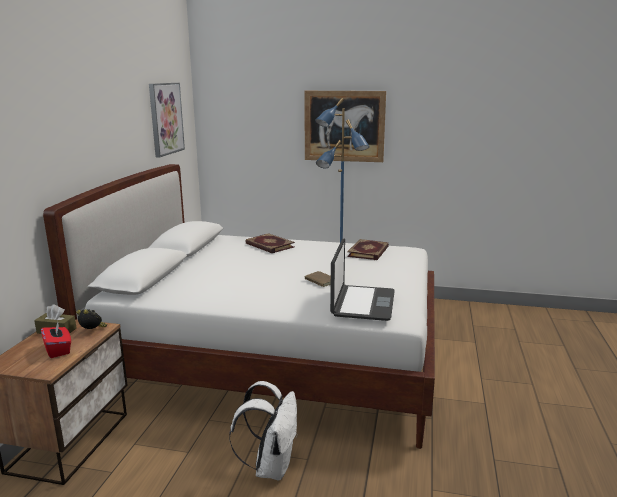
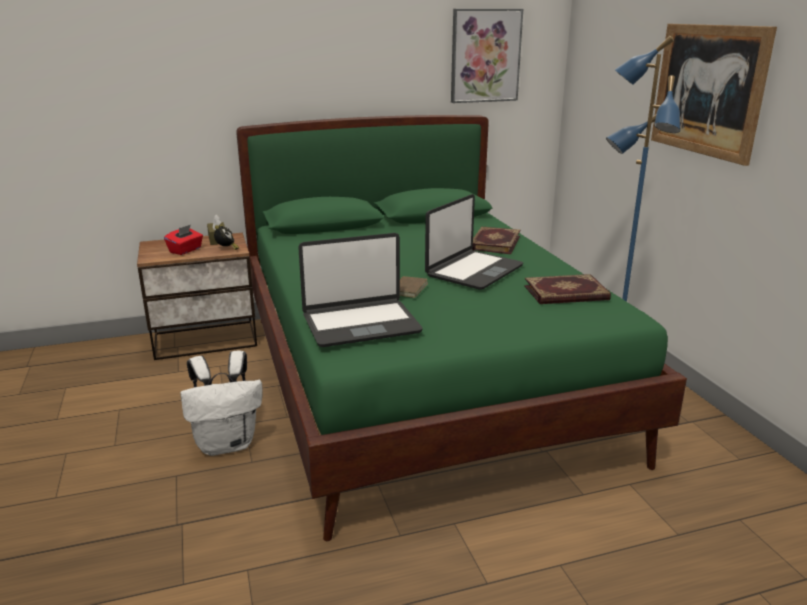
camera: 60 degrees right, 5 degrees up
white bed [43,164,435,449] -> green bed [236,115,687,541]
none -> laptop [425,194,523,290]

